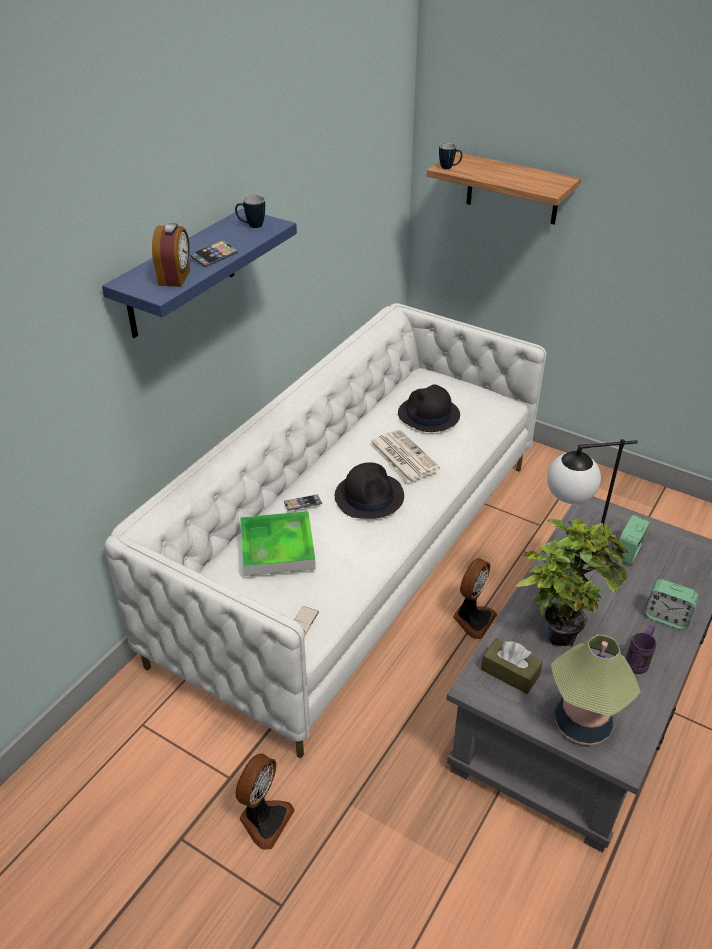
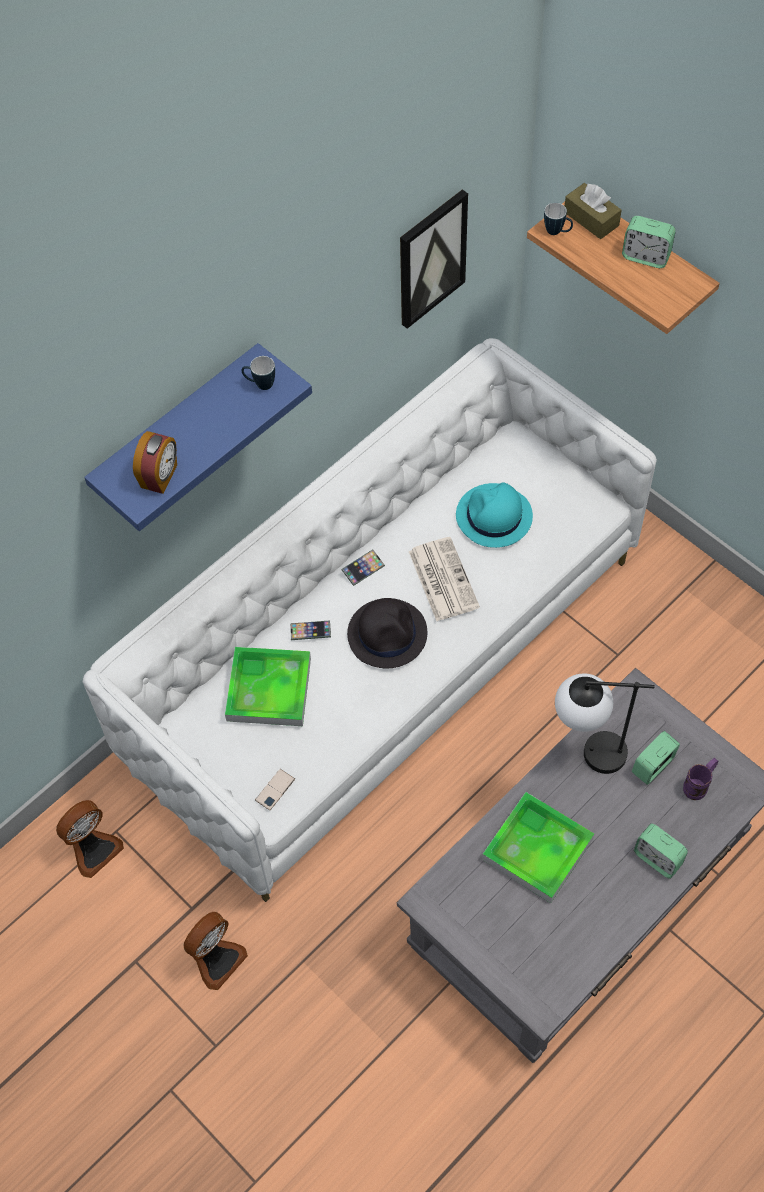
camera: 15 degrees right, 20 degrees up
phone [190,240,238,267] -> phone moved to [341,549,385,586]
black hat [398,385,460,432] -> turquoise hat [456,482,533,548]
fan [453,558,498,639] -> fan moved to [56,800,124,878]
brown tissue box [481,638,543,694] -> brown tissue box moved to [565,183,622,239]
potted plant [515,519,628,646] -> tray [482,792,594,903]
table lamp [551,634,641,745] -> none
purple mug [625,625,657,674] -> purple mug moved to [683,758,718,800]
none -> picture [400,189,468,329]
none -> alarm clock [622,216,676,268]

